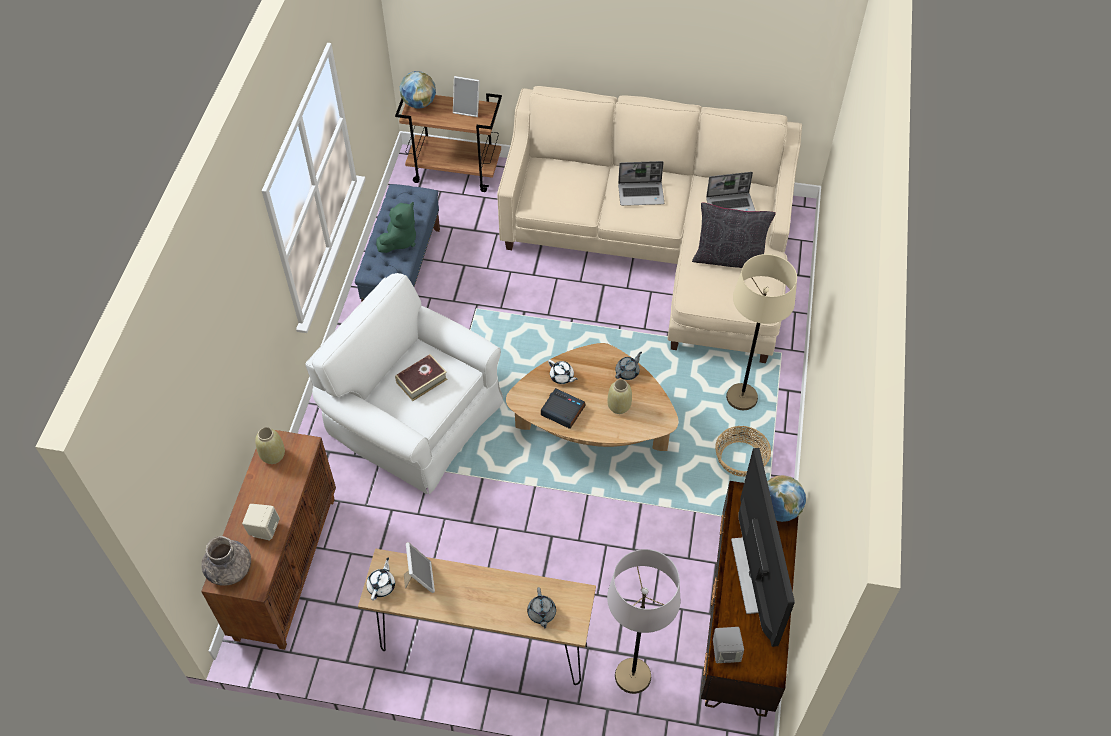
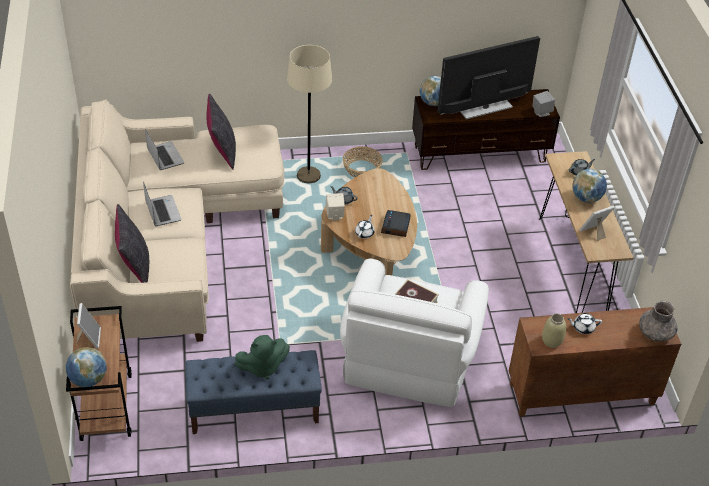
camera: 110 degrees left, 10 degrees down
beige speaker [242,504,280,541] -> beige speaker moved to [326,193,345,220]
white teapot [366,557,395,601] -> white teapot moved to [568,313,602,334]
green plush toy [376,202,416,253] -> green plush toy turned 150 degrees clockwise [235,335,290,380]
grey floor lamp [607,549,681,694] -> none
beige vase [608,379,632,414] -> none
none -> black pillow [115,204,149,283]
none -> globe [572,169,607,203]

